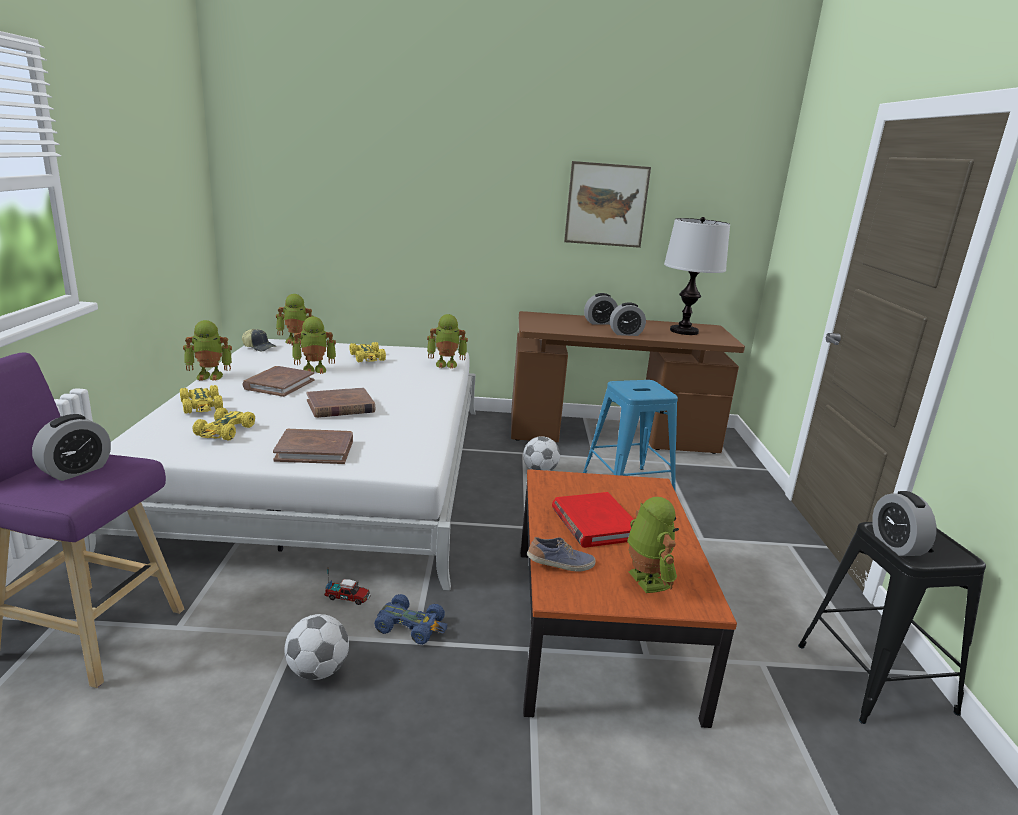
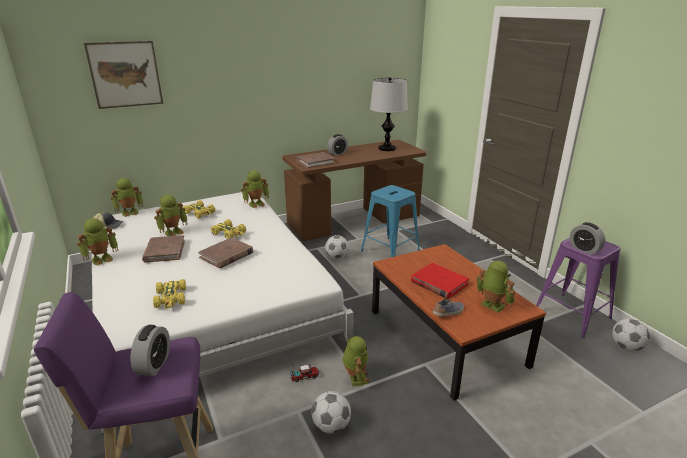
camera: 25 degrees left, 5 degrees up
yellow toy car [180,385,223,414] -> yellow toy car moved to [211,219,246,239]
brown book [273,429,353,464] -> brown book moved to [296,152,335,168]
blue toy car [374,594,447,645] -> toy robot [343,336,370,386]
picture [564,161,651,248] -> picture moved to [84,41,163,109]
alarm clock [610,302,646,336] -> none
black stool [798,522,986,724] -> purple stool [536,238,620,338]
none -> football [612,318,650,351]

